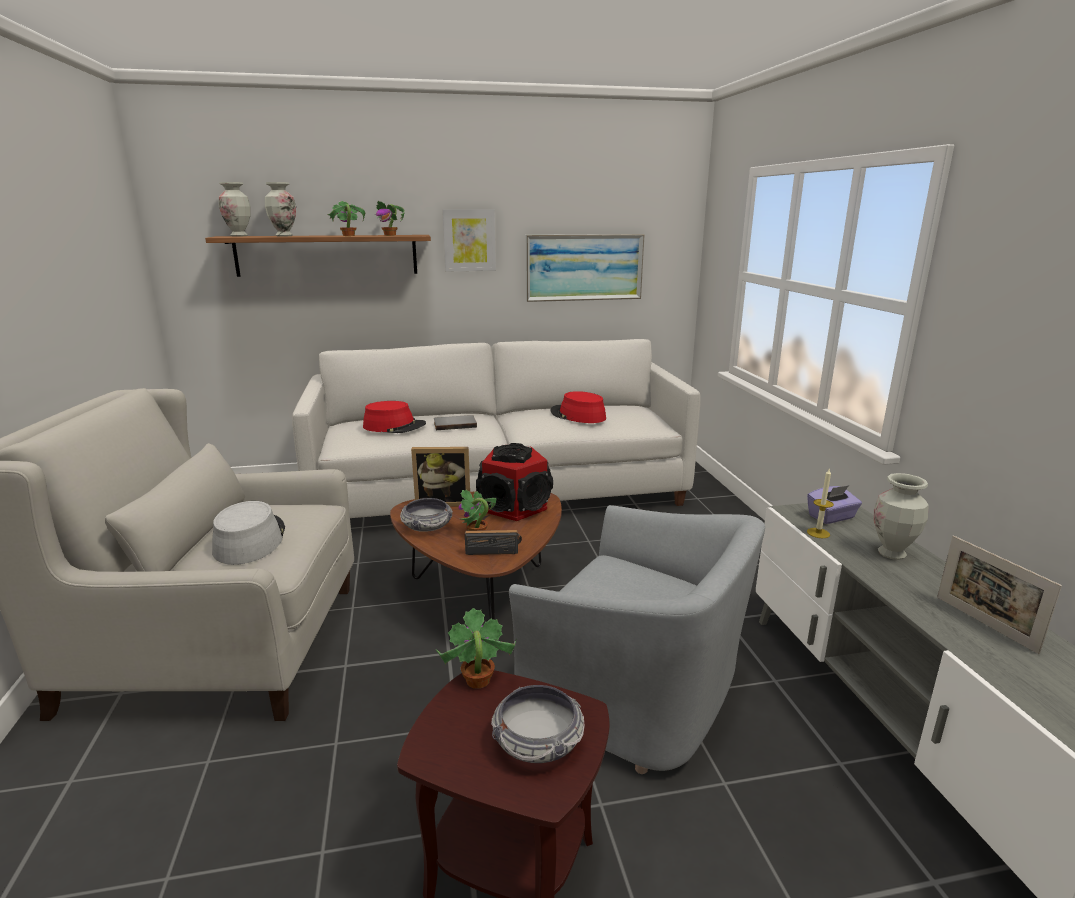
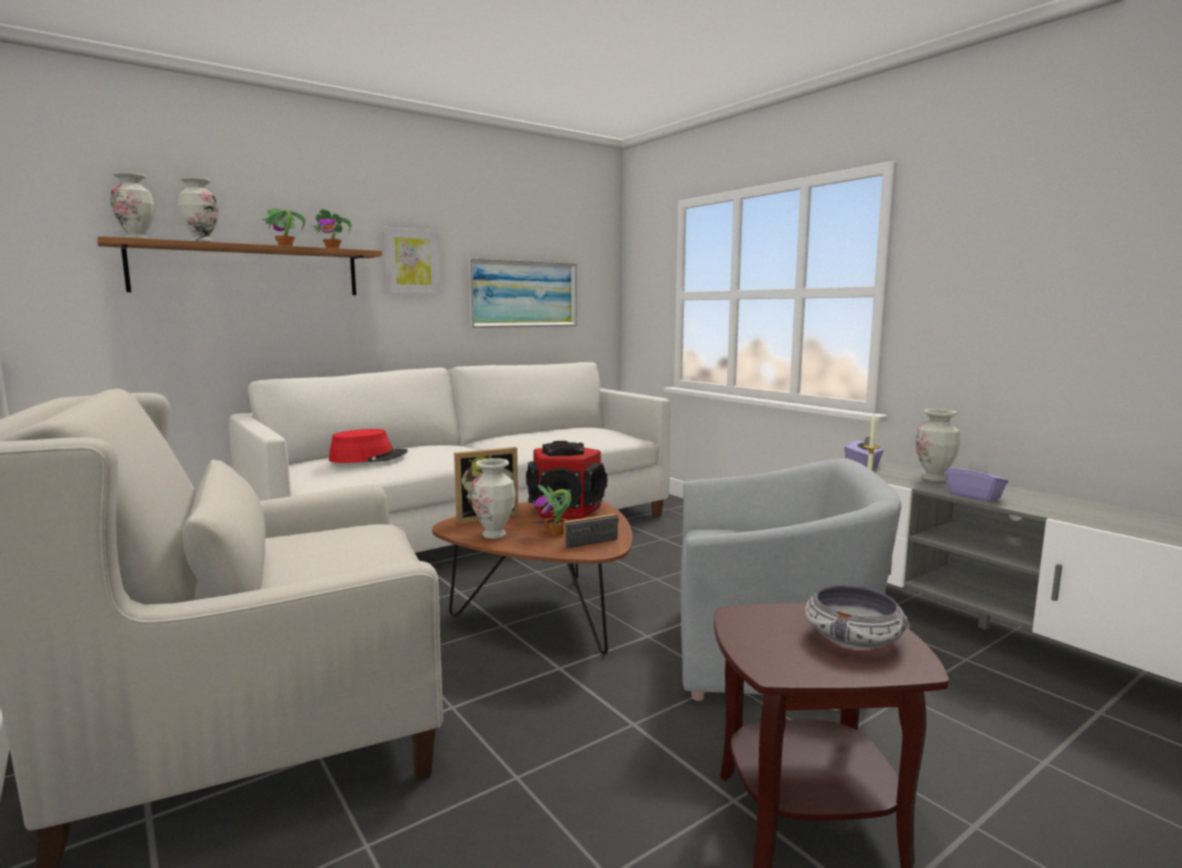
camera: 25 degrees left, 10 degrees down
grey hat [212,501,285,565] -> none
bowl [400,498,453,532] -> vase [471,458,515,539]
grey book [434,415,477,430] -> none
potted plant [436,608,516,689] -> none
red hat [550,391,606,423] -> none
picture frame [937,535,1062,654] -> none
none -> purple tissue box [946,458,1008,502]

